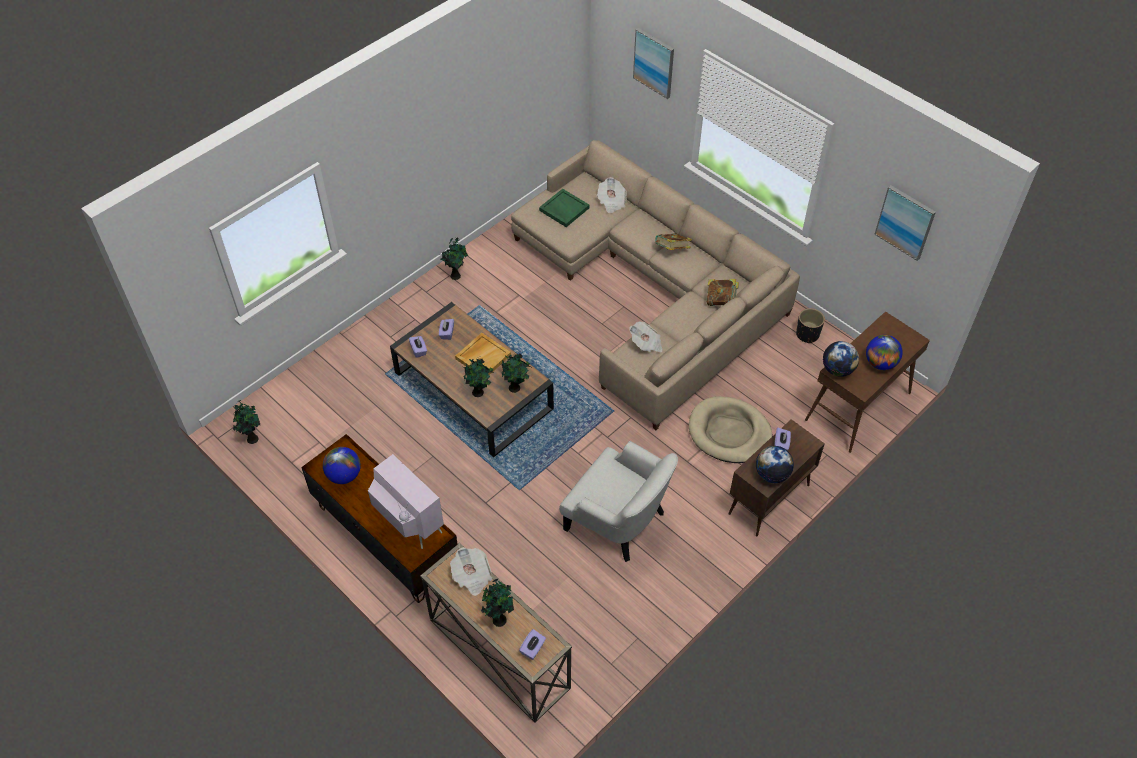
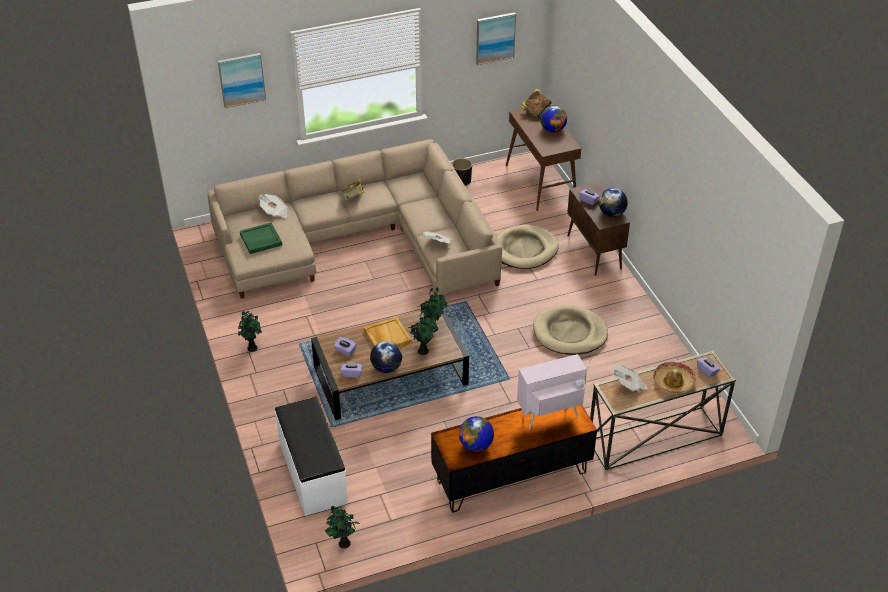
camera: 65 degrees left, 10 degrees down
potted plant [481,579,514,627] -> hat [653,362,696,393]
white armchair [559,441,678,562] -> beige dog bed [533,305,608,355]
book [706,279,739,306] -> book moved to [521,88,552,118]
globe [823,341,859,377] -> globe moved to [370,341,402,373]
none -> white bench [275,397,348,516]

